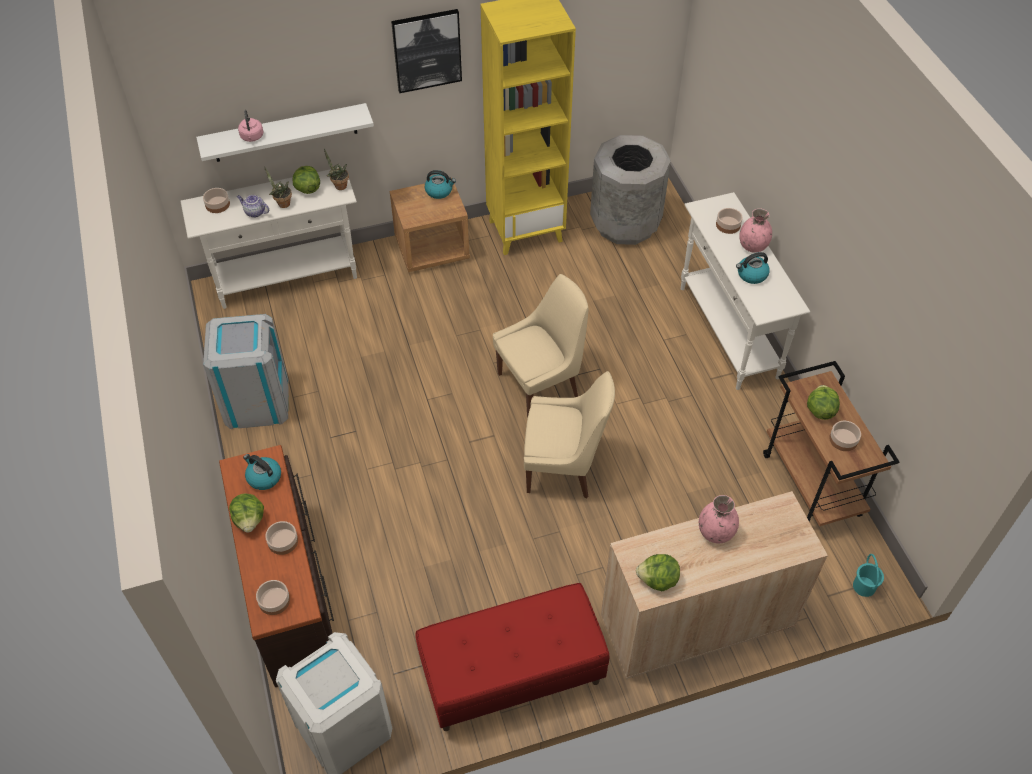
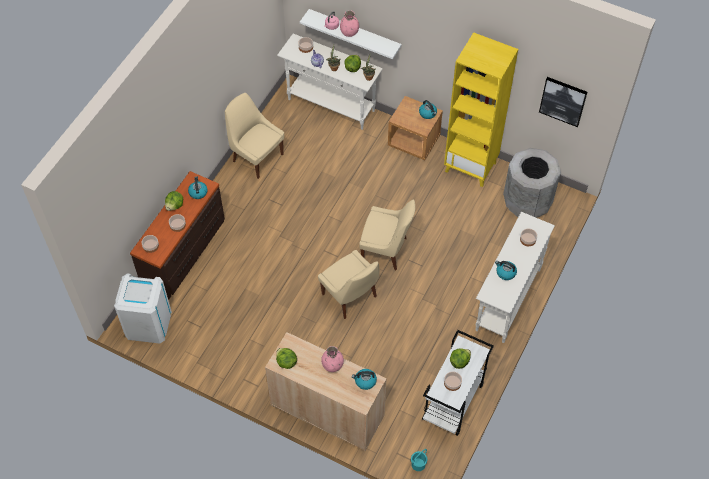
camera: 45 degrees right, 5 degrees up
grey trash can [203,314,289,429] -> beige chair [225,93,284,179]
picture [391,9,462,93] -> picture moved to [539,77,588,127]
red bench [416,583,609,731] -> none
pink vase [740,209,772,253] -> pink vase moved to [340,10,359,37]
brown cart [763,361,899,526] -> white cart [422,330,494,436]
none -> kettle [352,369,377,390]

